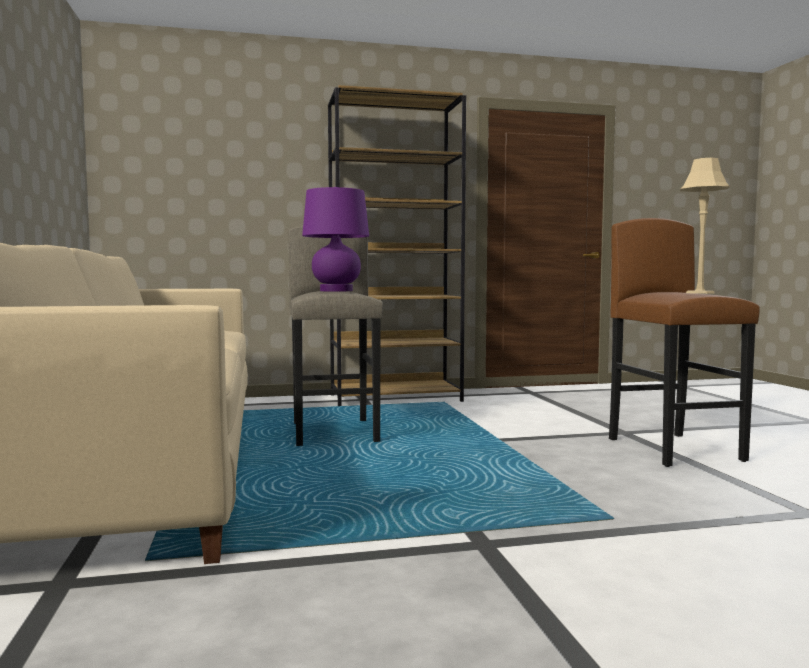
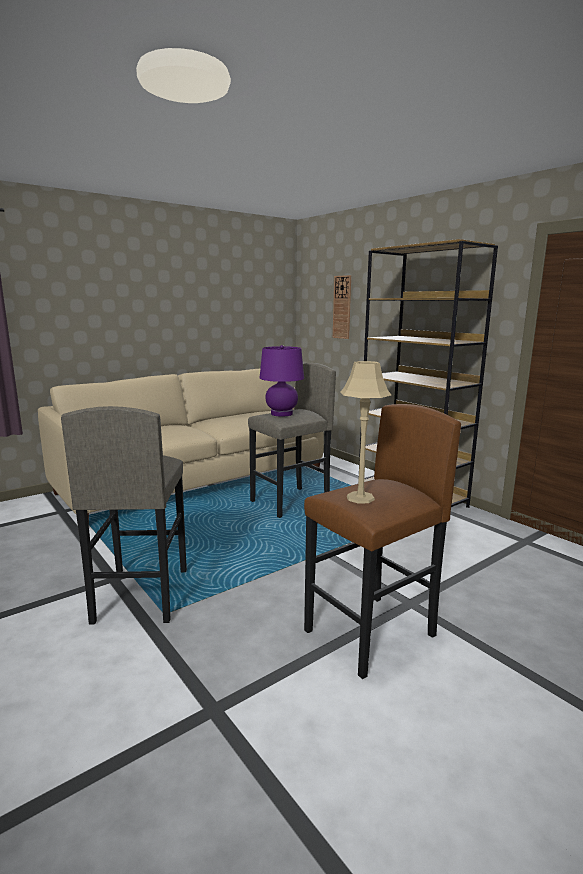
camera: 65 degrees right, 10 degrees up
none -> grey stool [61,406,187,624]
none -> wall clock [333,275,351,339]

